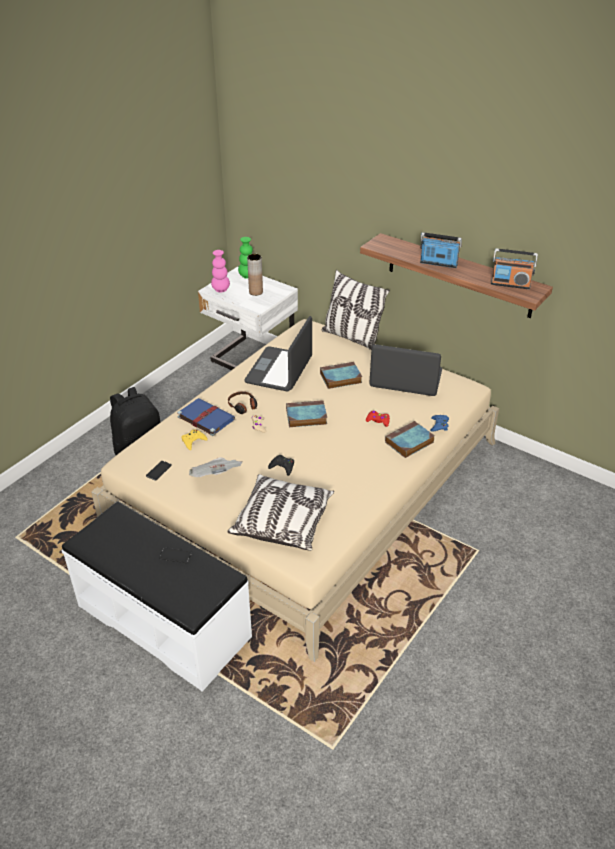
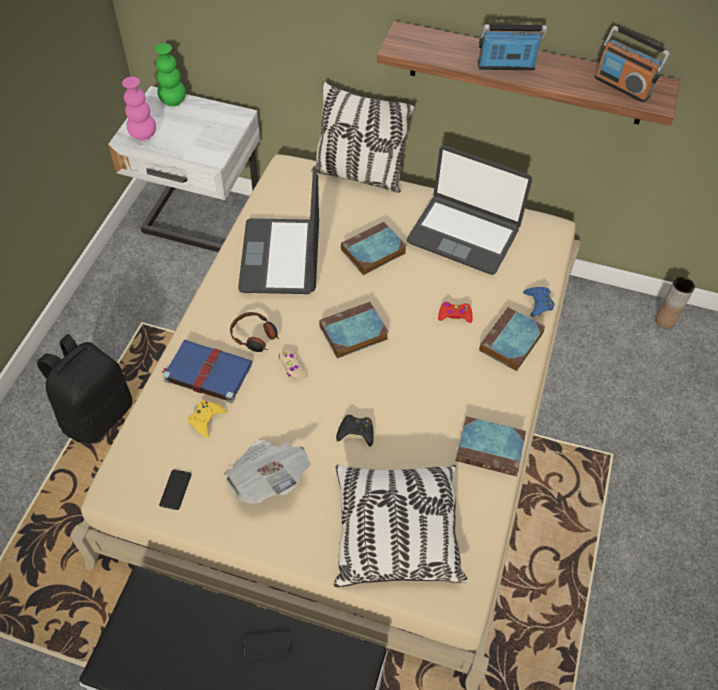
camera: 20 degrees left, 15 degrees up
brown vase [247,254,263,296] -> brown vase moved to [655,277,695,329]
laptop [369,344,442,396] -> laptop turned 150 degrees counterclockwise [407,146,532,275]
radio [491,249,538,289] -> radio turned 45 degrees clockwise [595,26,670,103]
none -> book [455,416,526,476]

